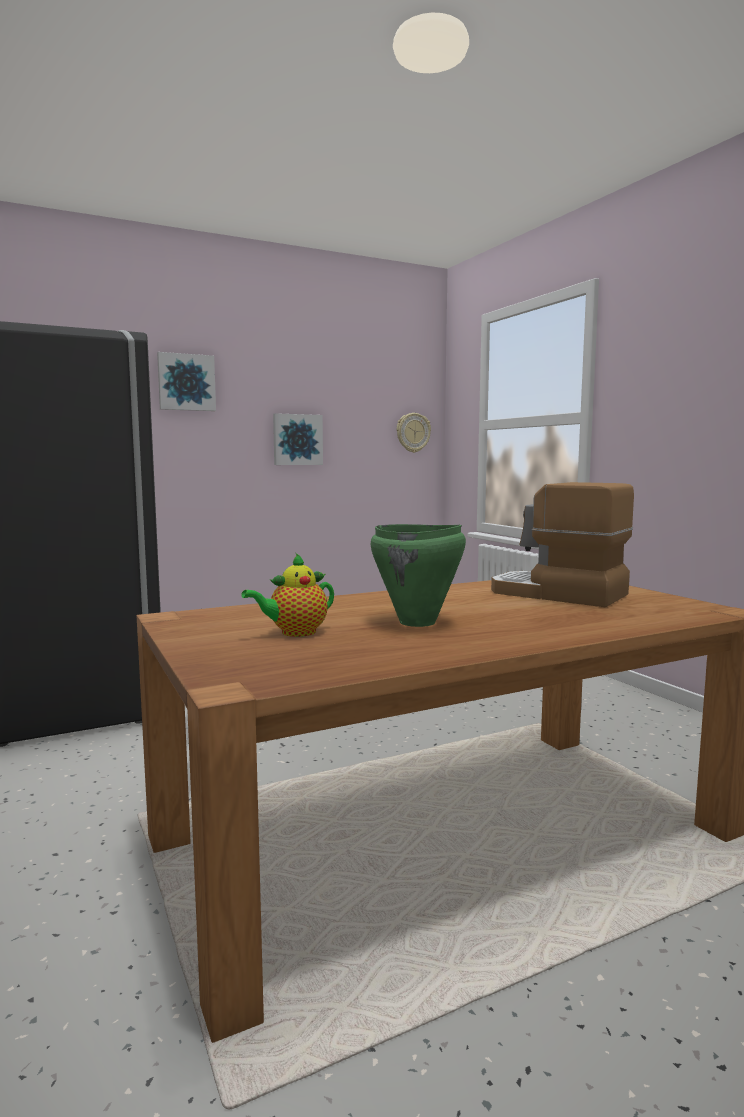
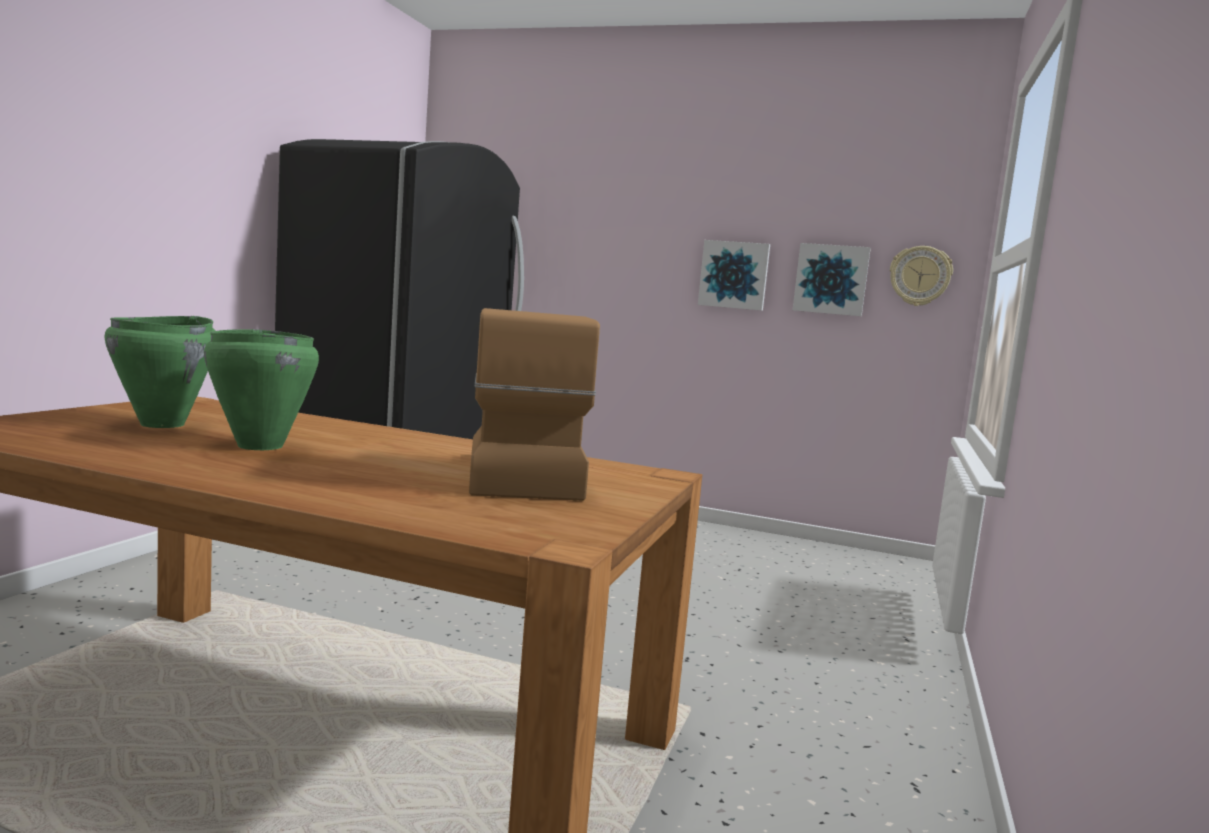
camera: 45 degrees right, 0 degrees up
picture [157,352,216,411] -> picture moved to [793,243,871,316]
teapot [241,553,334,637] -> green cooking pot [104,316,215,428]

